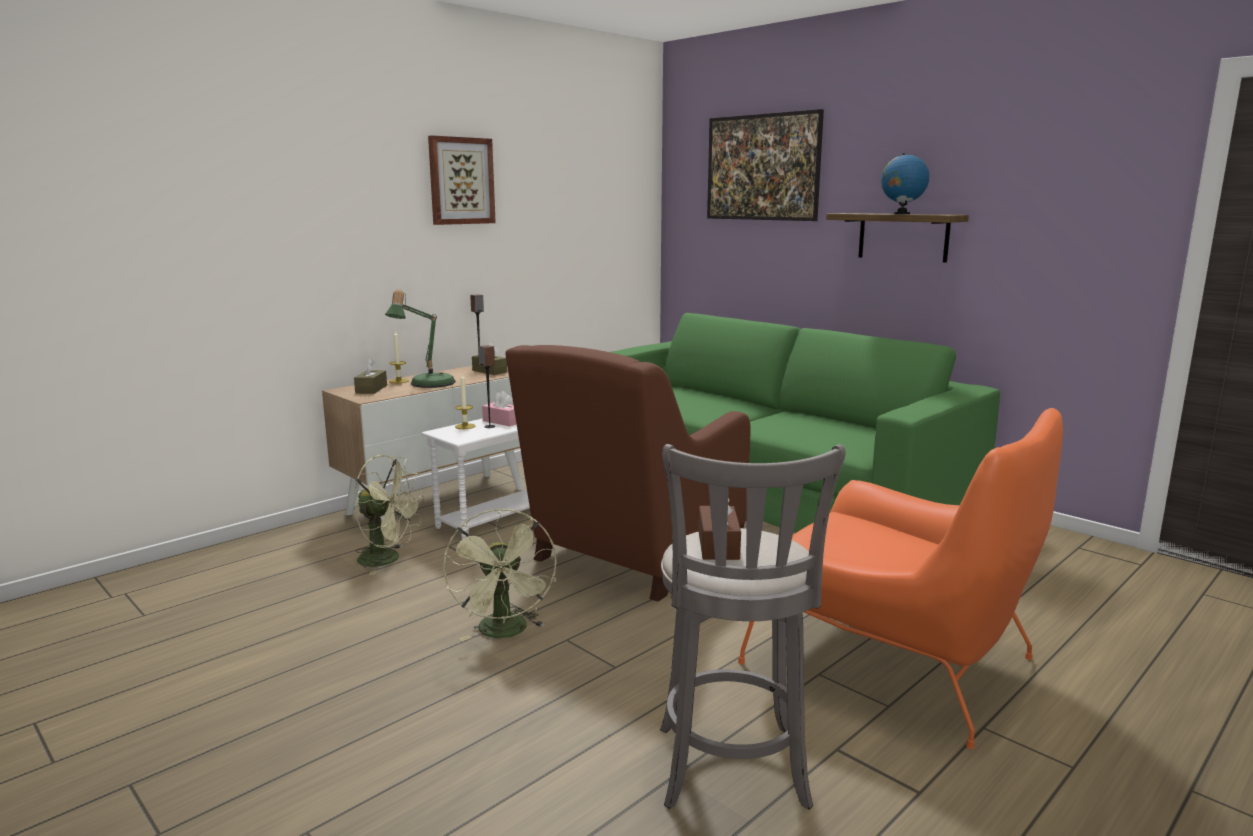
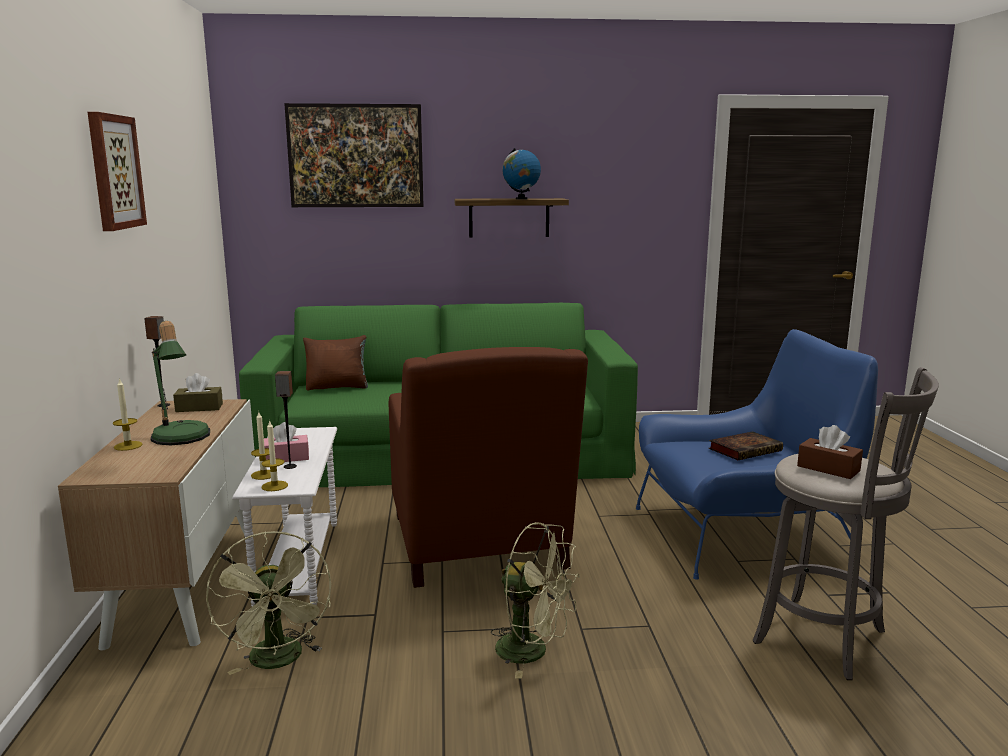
camera: 50 degrees left, 0 degrees up
brown tissue box [354,358,387,394] -> none
green fan [354,455,425,575] -> green fan turned 105 degrees clockwise [206,531,331,675]
orange armchair [738,408,1063,749] -> blue armchair [636,329,878,580]
none -> candle [262,420,288,491]
none -> brown pillow [303,335,368,390]
none -> book [709,431,783,460]

